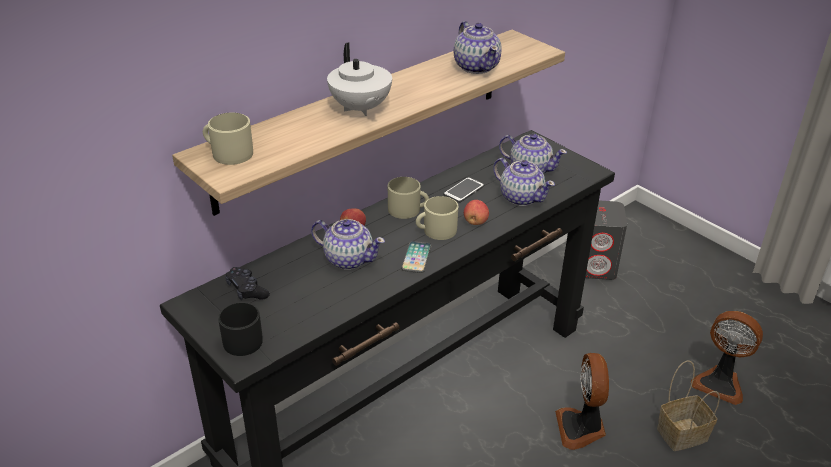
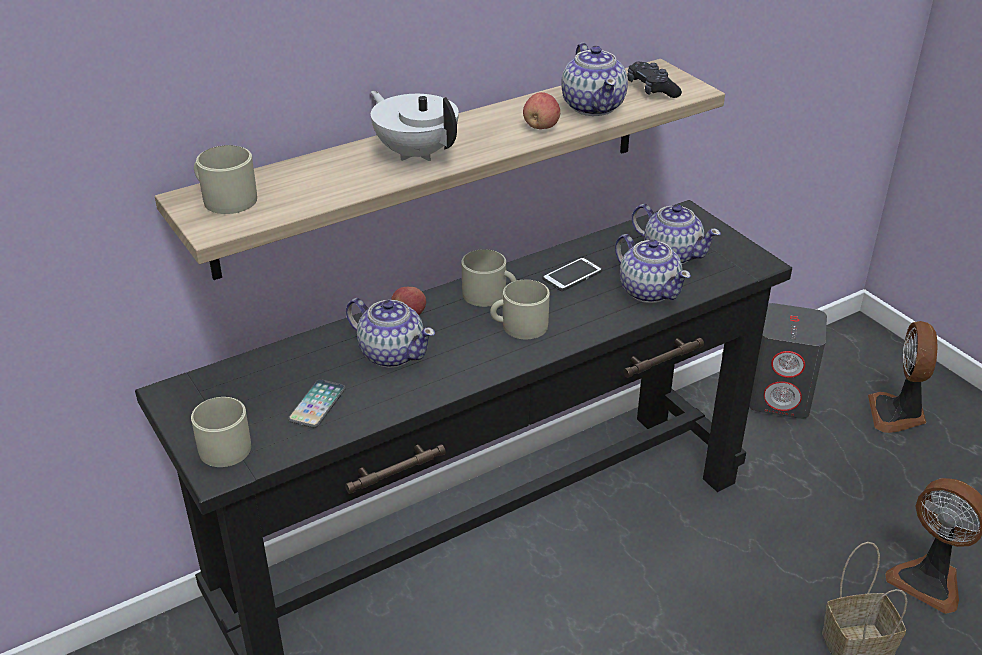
camera: 10 degrees right, 0 degrees up
black mug [218,303,263,356] -> beige mug [191,397,251,467]
black game controller [225,267,270,300] -> black game controller moved to [627,62,682,98]
white teapot [327,43,392,116] -> white teapot turned 150 degrees clockwise [371,91,459,161]
phone [401,241,432,273] -> phone moved to [288,379,346,428]
apple [464,200,489,225] -> apple moved to [523,92,560,129]
fan [555,353,609,450] -> fan moved to [868,321,938,433]

